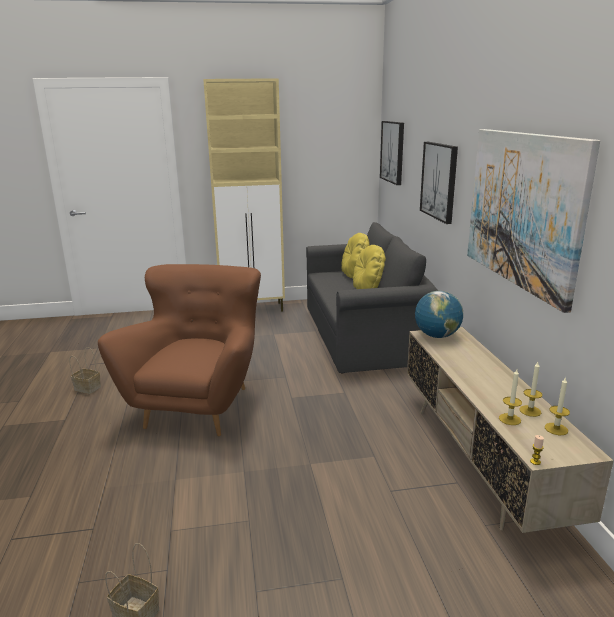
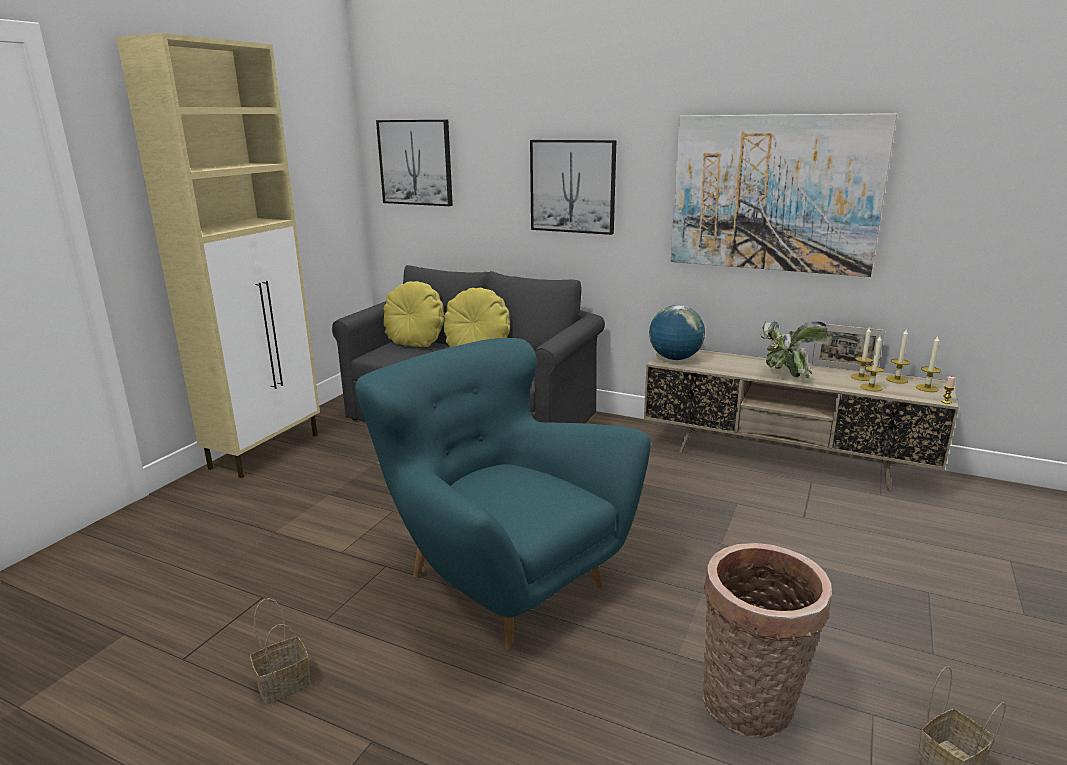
camera: 55 degrees left, 0 degrees up
brown armchair [98,264,261,436] -> turquoise armchair [355,338,651,651]
none -> basket [703,543,832,738]
none -> potted plant [760,321,828,378]
none -> picture frame [812,324,885,373]
none -> candle [916,336,941,392]

